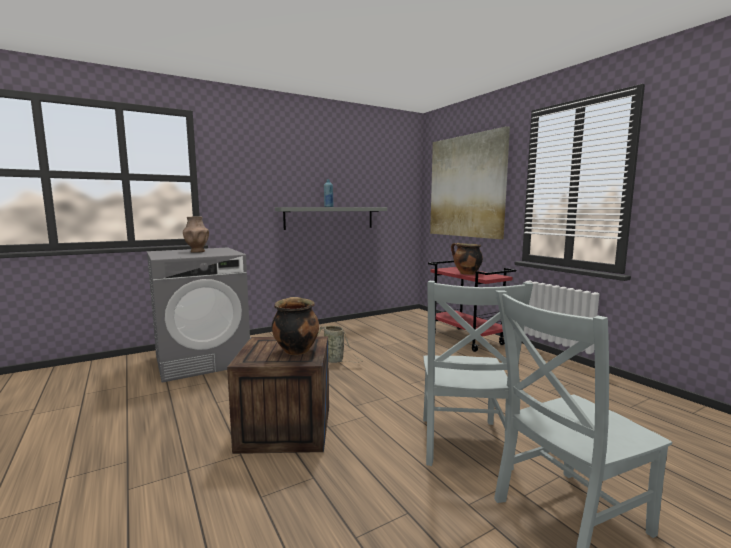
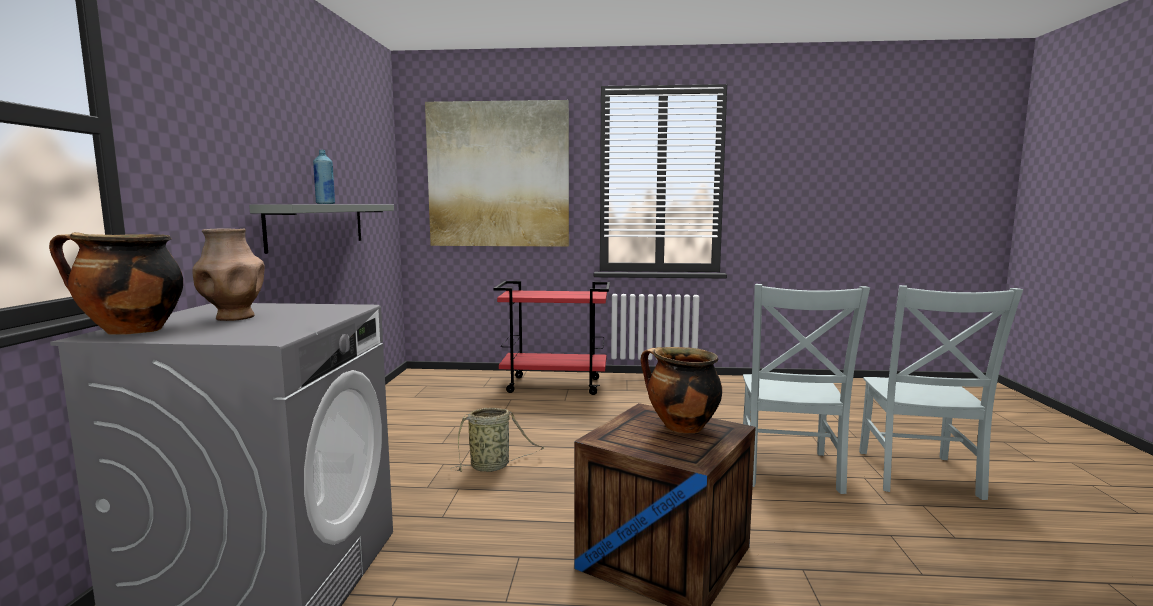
camera: 55 degrees left, 0 degrees up
grey chair [423,281,533,470] -> grey chair turned 60 degrees clockwise [743,284,870,494]
cooking pot [451,243,483,275] -> cooking pot moved to [49,232,183,335]

